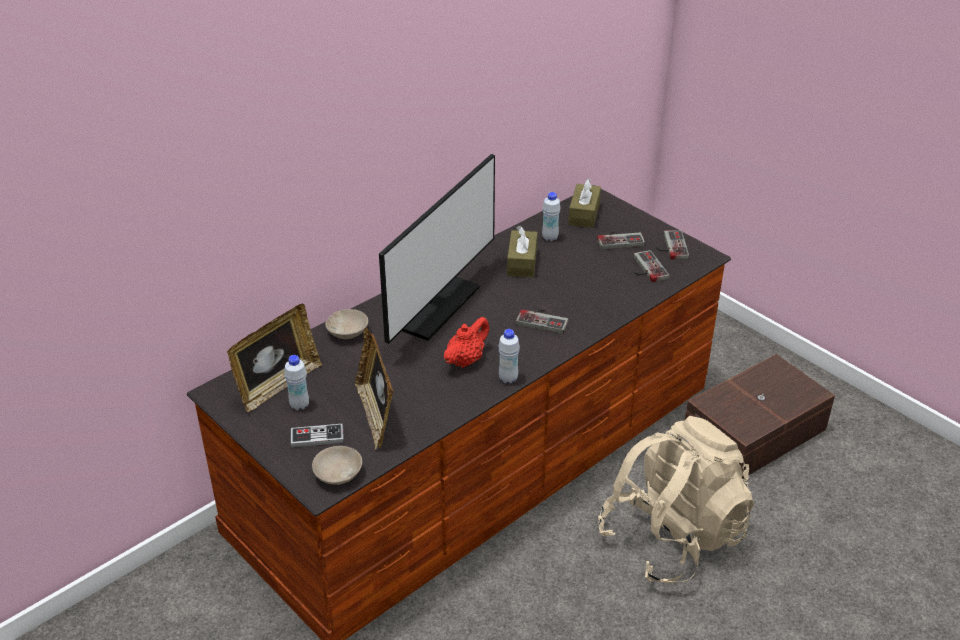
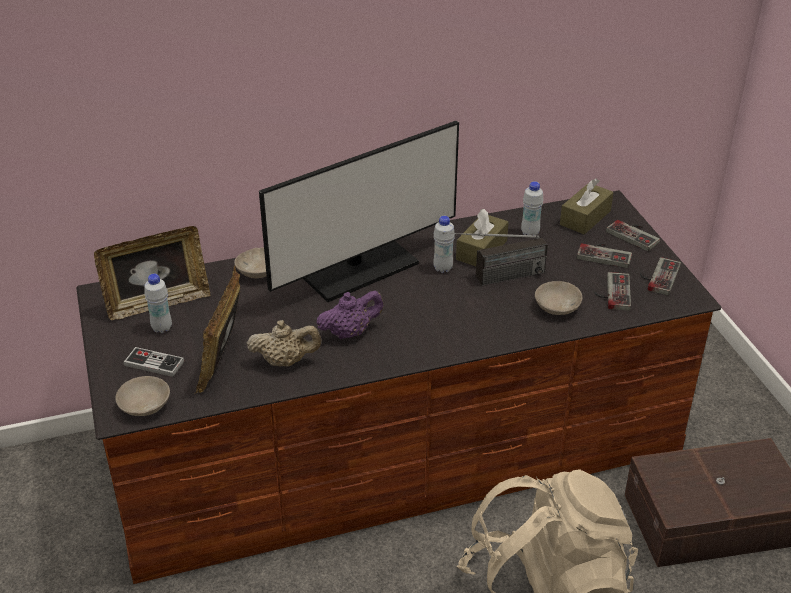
camera: 25 degrees right, 0 degrees up
red teapot [444,317,489,368] -> purple teapot [316,291,384,339]
white bottle [498,329,520,384] -> white bottle moved to [433,216,455,273]
game controller [516,309,568,334] -> game controller moved to [606,220,660,251]
none -> beige teapot [247,320,321,366]
none -> radio [443,232,548,286]
none -> beige bowl [535,281,582,315]

